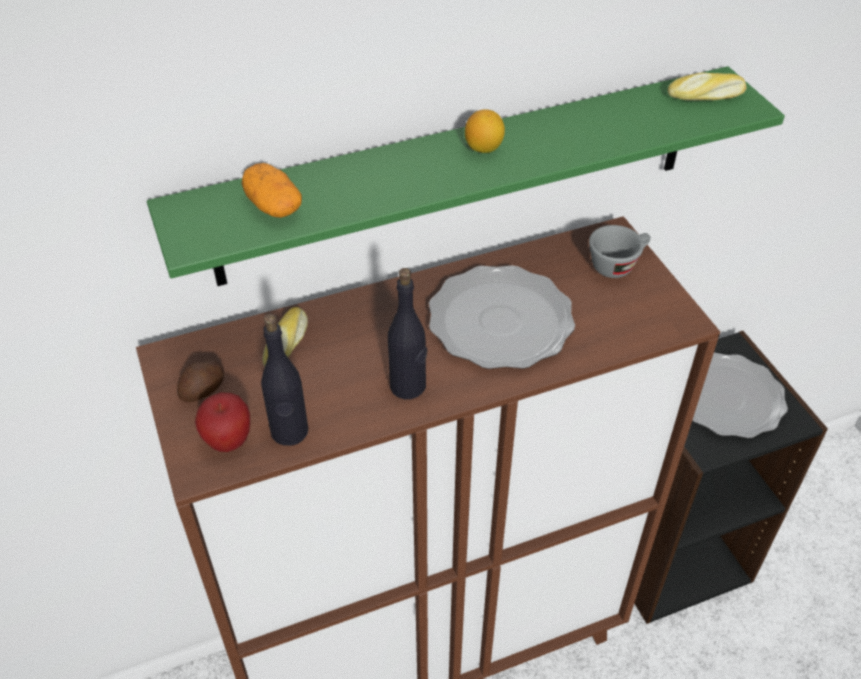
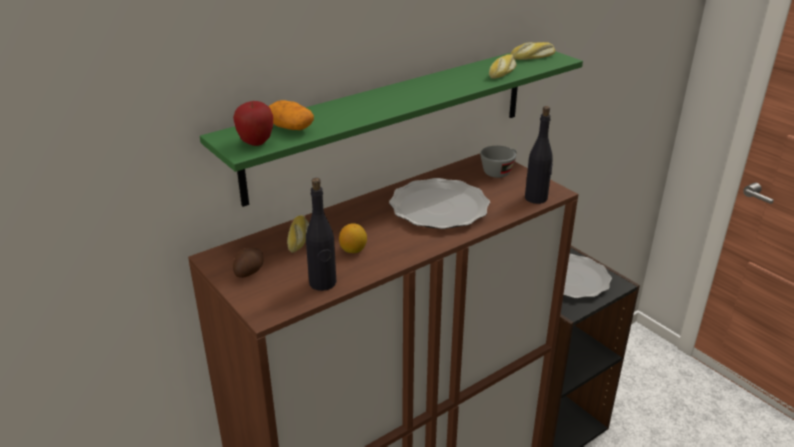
camera: 15 degrees left, 15 degrees down
apple [195,393,250,452] -> apple moved to [233,101,273,146]
black bottle [388,268,427,399] -> black bottle moved to [525,106,553,204]
lemon [465,109,505,153] -> lemon moved to [339,223,367,253]
none -> bread [489,54,516,79]

